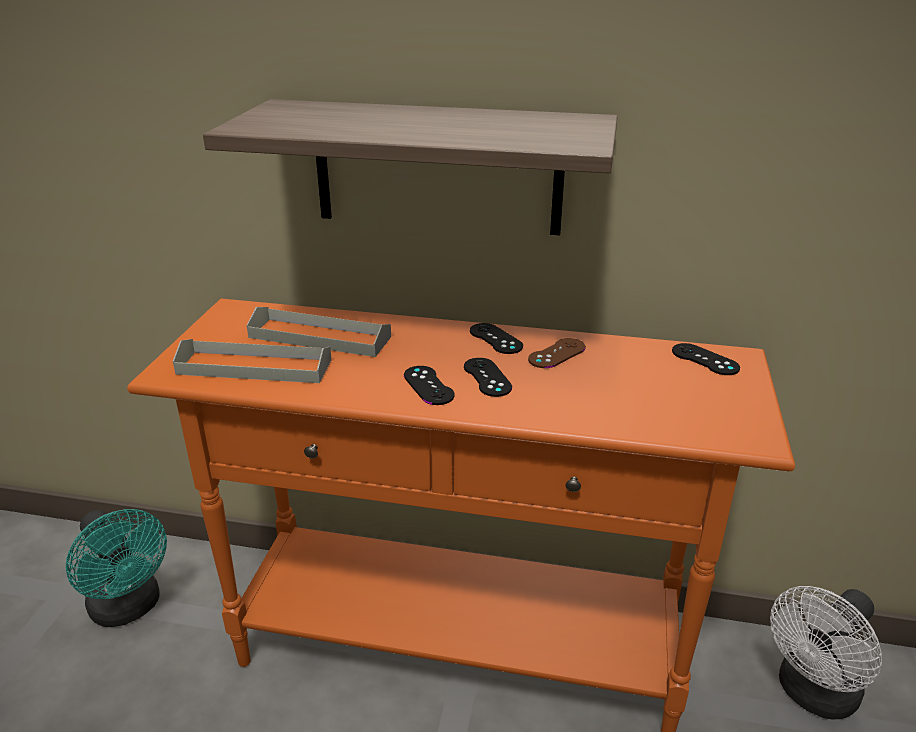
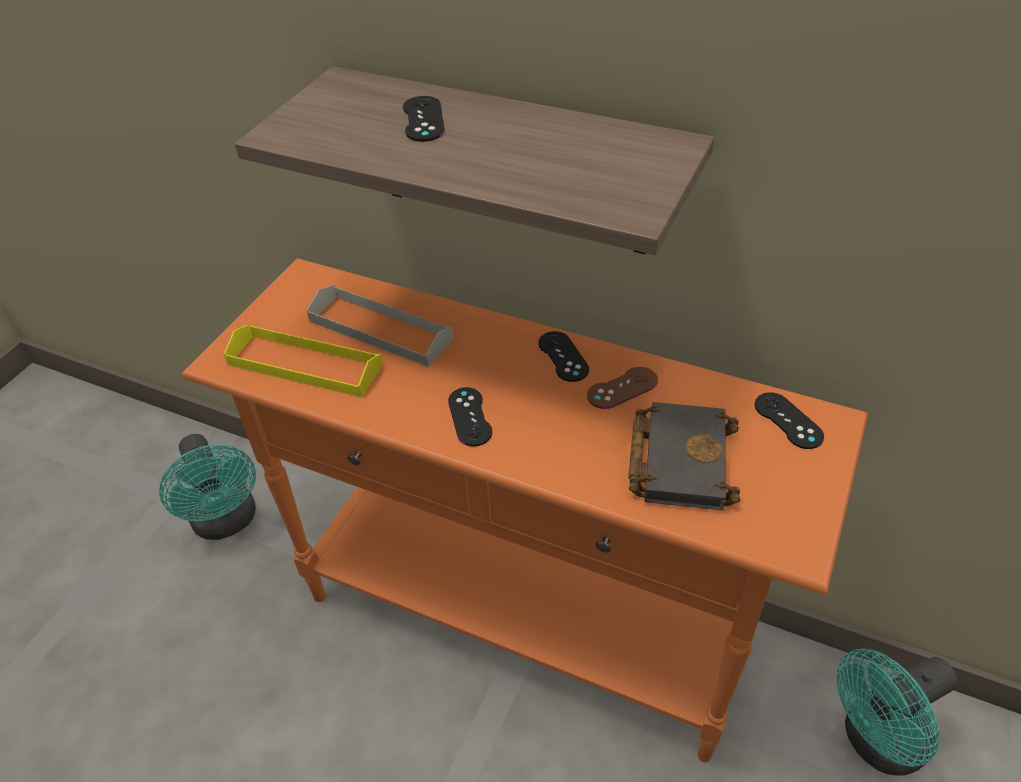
camera: 15 degrees right, 15 degrees up
grey tray [173,339,332,383] -> yellow tray [224,324,383,397]
black game controller [464,358,512,397] -> black game controller moved to [403,96,445,142]
white fan [770,586,882,720] -> turquoise fan [837,649,958,776]
none -> black book [628,402,740,511]

